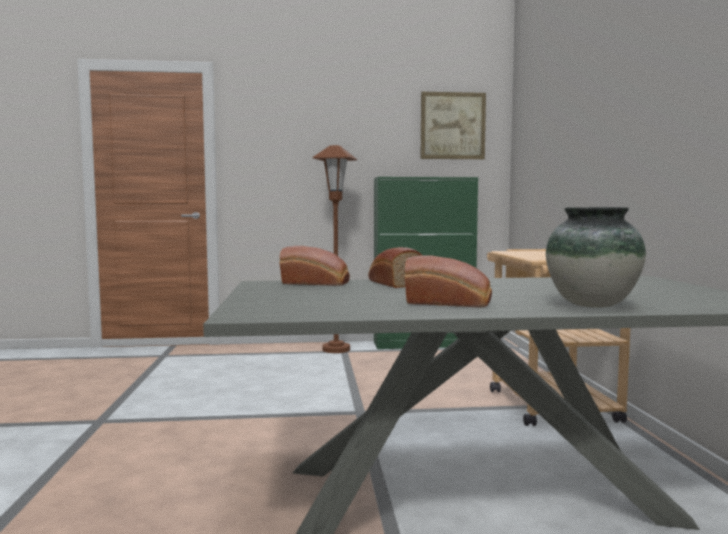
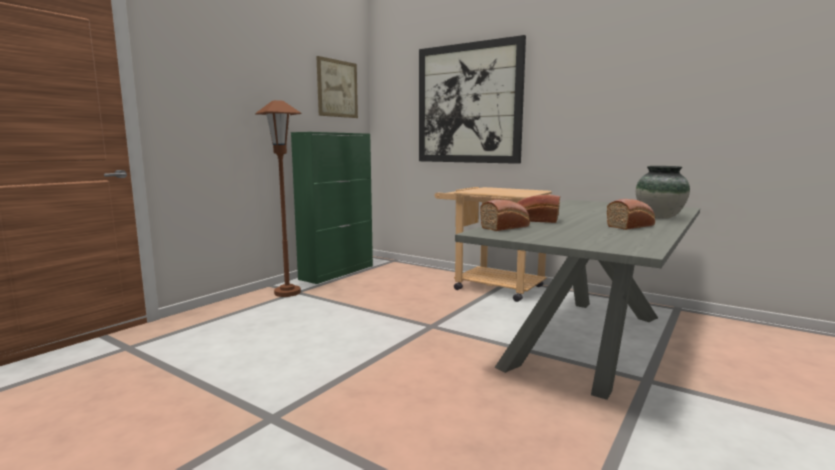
camera: 50 degrees left, 5 degrees up
none -> picture [419,35,526,164]

